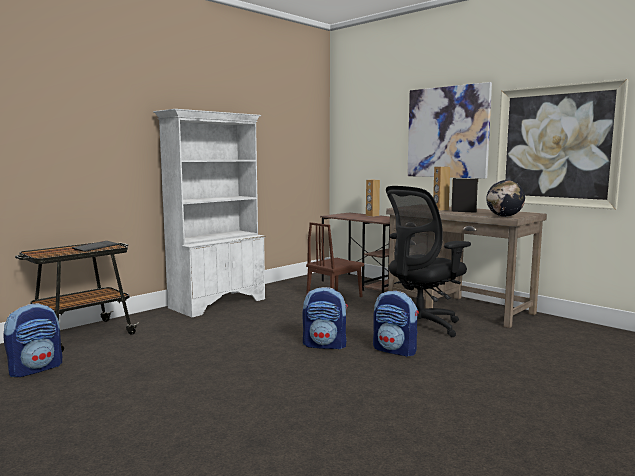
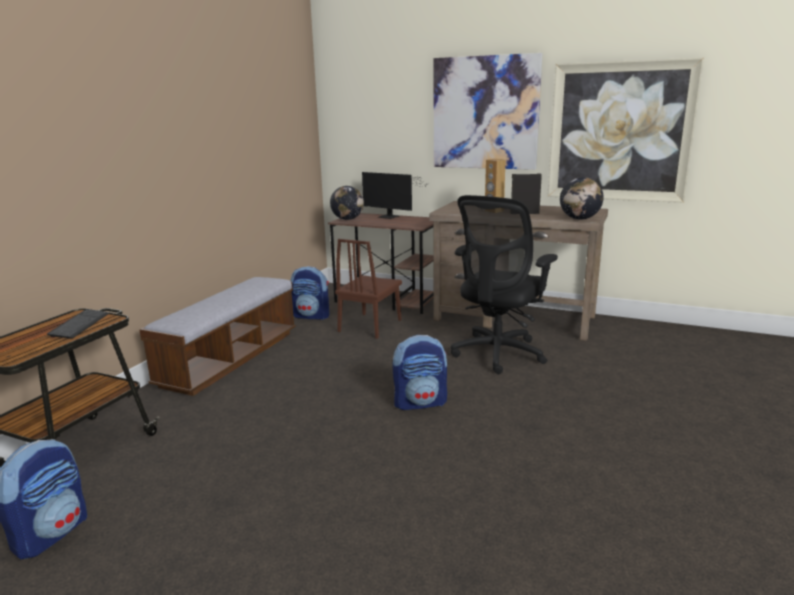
camera: 20 degrees left, 10 degrees up
white bookcase [153,109,266,317] -> bench [139,277,296,396]
brown speaker [366,180,380,217] -> monitor [362,172,423,219]
backpack [373,291,419,357] -> backpack moved to [290,266,330,320]
none -> globe [330,186,364,220]

